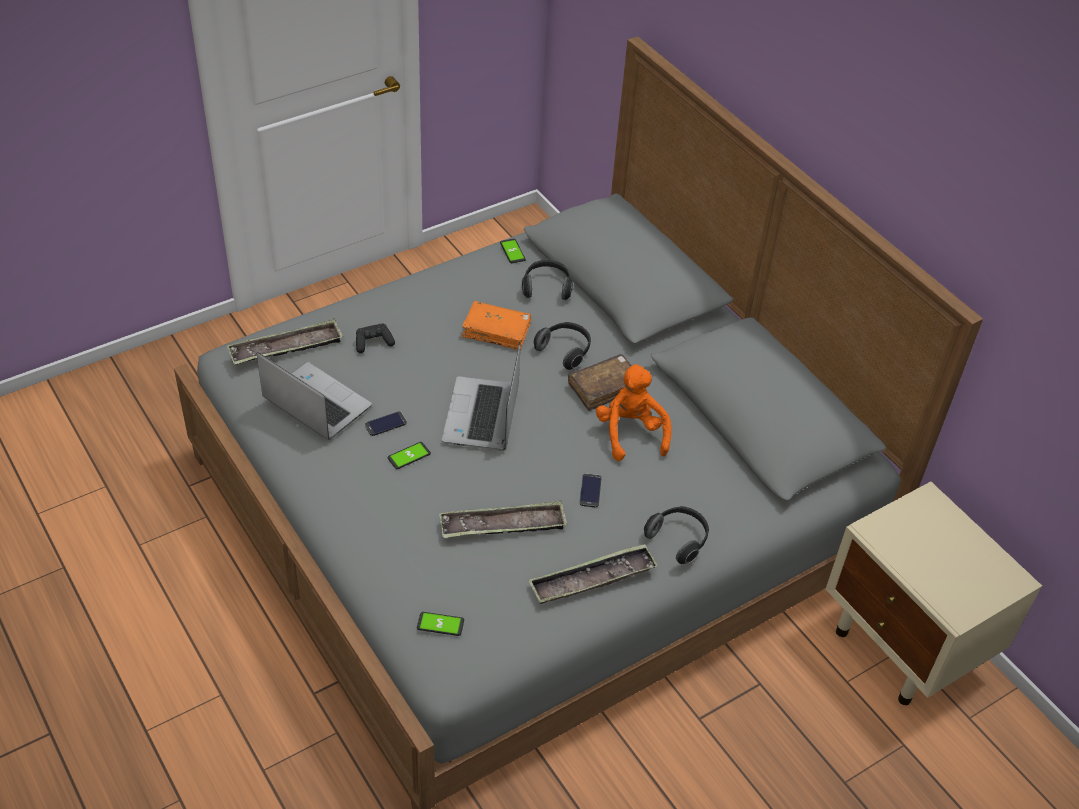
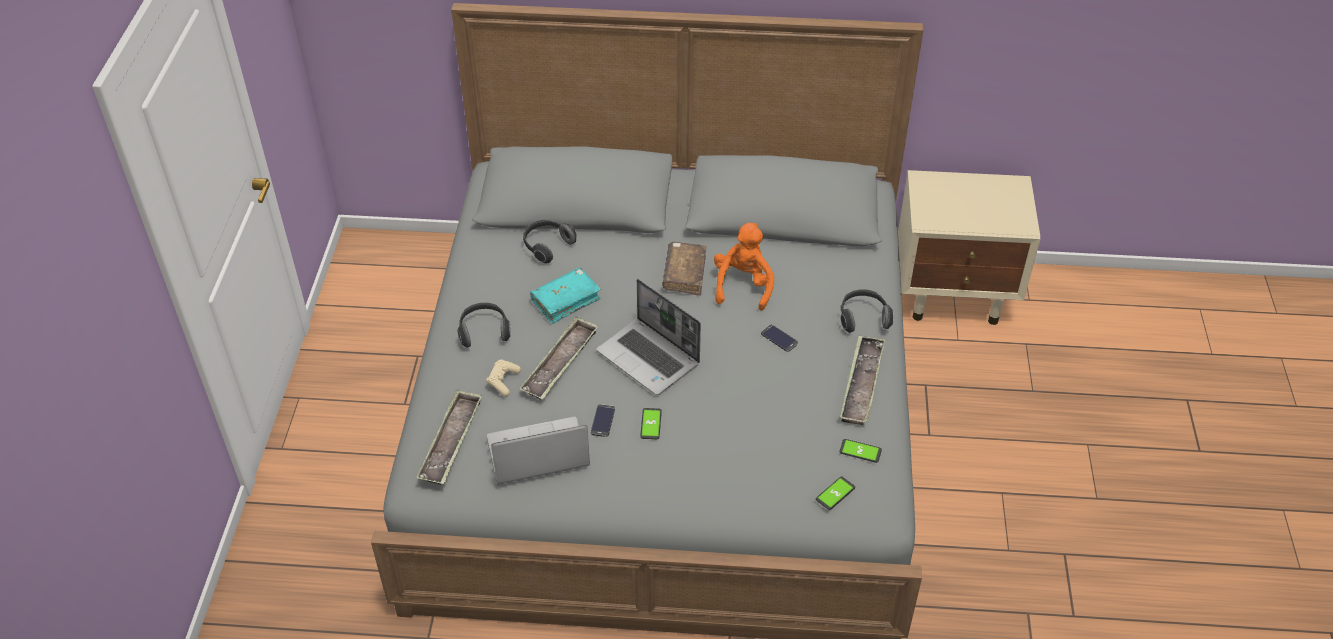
camera: 50 degrees left, 0 degrees up
black game controller [356,323,395,353] -> beige game controller [486,360,521,397]
tray [439,501,567,538] -> tray moved to [520,317,598,400]
orange book [462,301,531,351] -> turquoise book [530,268,601,324]
phone [500,239,526,263] -> phone moved to [839,439,882,463]
headphones [533,322,591,370] -> headphones moved to [457,303,511,348]
orange plush toy [596,364,672,461] -> orange plush toy turned 75 degrees clockwise [714,223,774,311]

